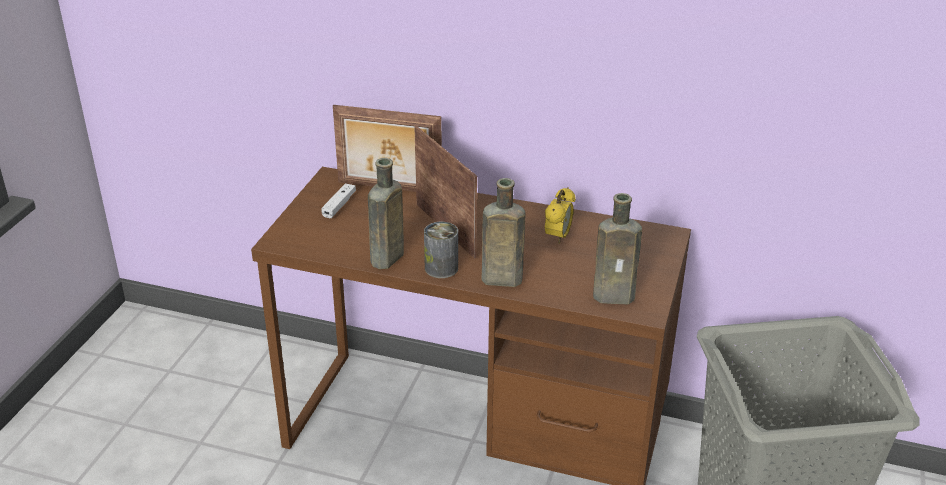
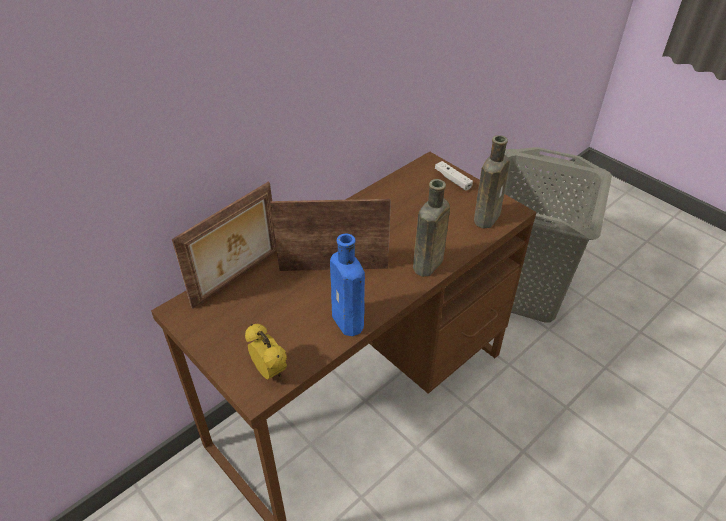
camera: 60 degrees left, 10 degrees up
white game controller [321,183,356,218] -> white game controller moved to [435,161,473,191]
brown bottle [368,158,404,269] -> blue bottle [330,234,365,336]
can [424,222,458,278] -> none
alarm clock [545,187,576,244] -> alarm clock moved to [245,324,287,380]

